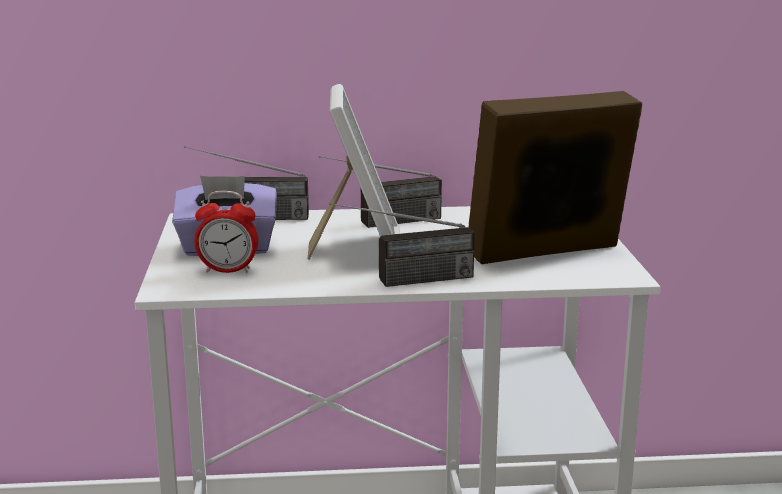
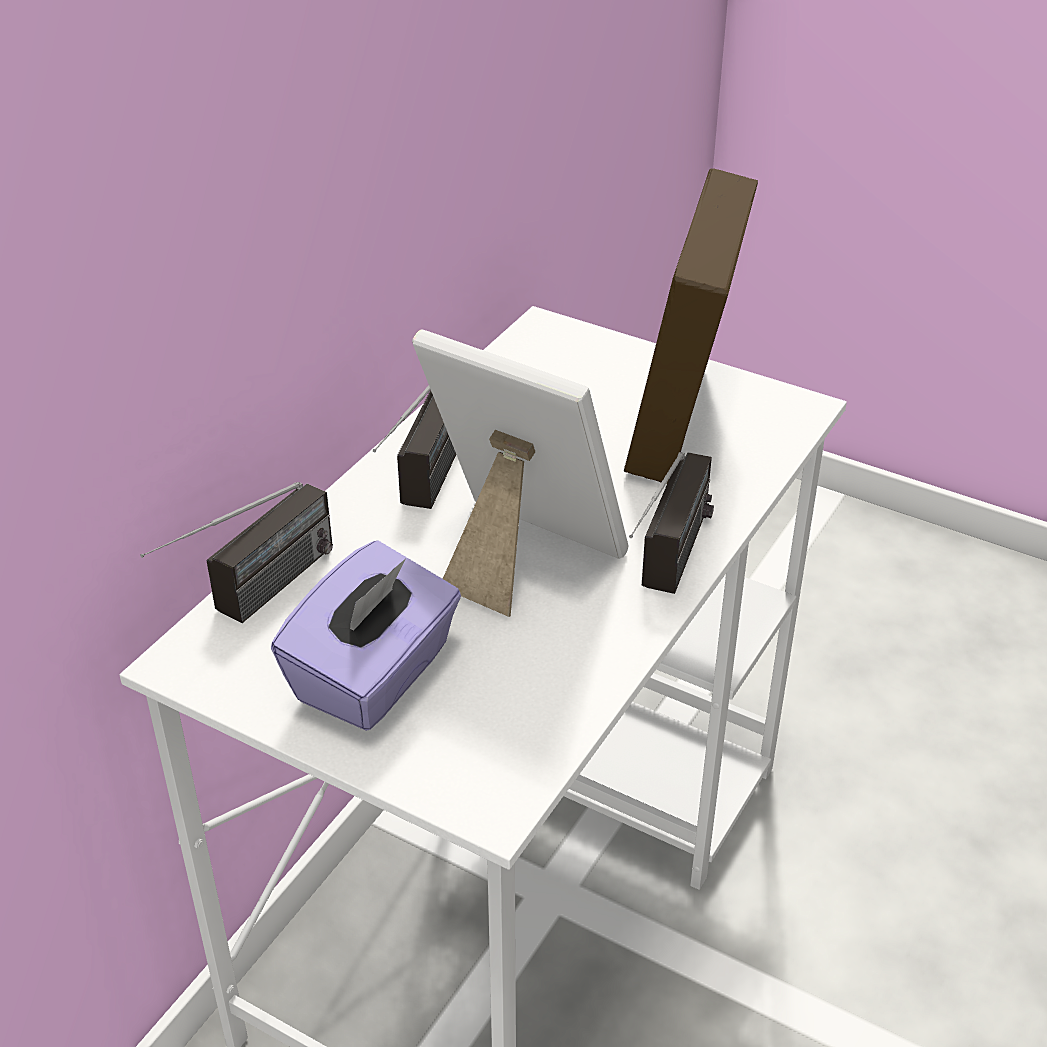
camera: 55 degrees left, 20 degrees up
alarm clock [194,191,258,273] -> none

